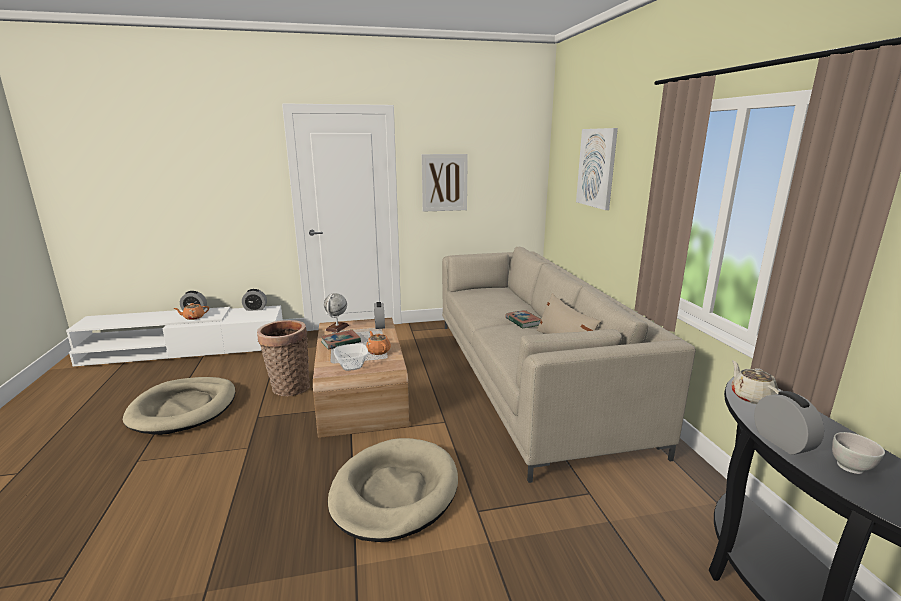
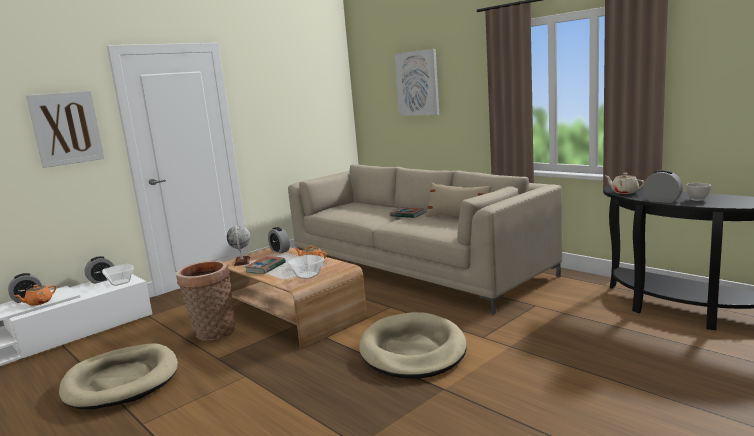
camera: 30 degrees left, 5 degrees down
picture [422,154,468,212] -> picture moved to [26,91,104,168]
none -> bowl [102,264,134,286]

